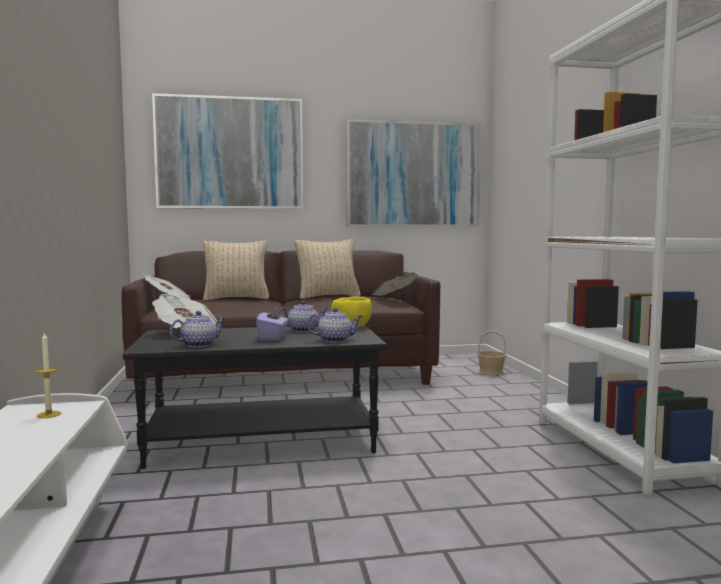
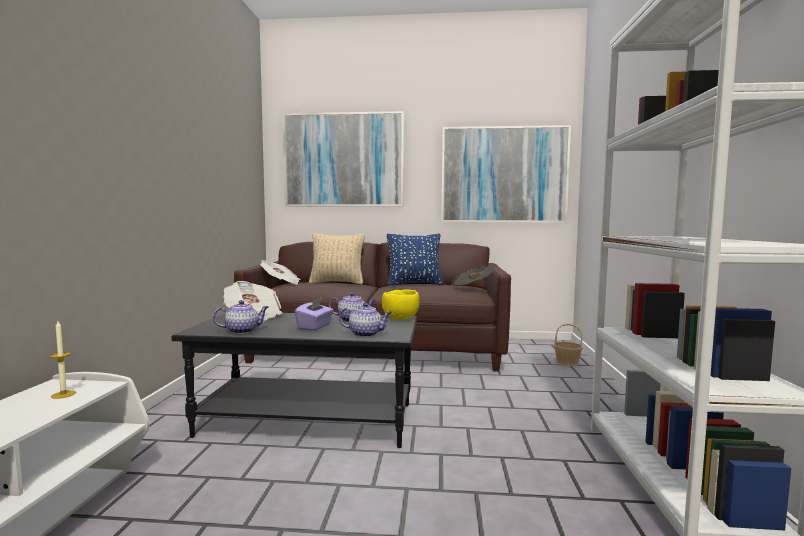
camera: 15 degrees right, 0 degrees up
beige pillow [295,239,361,299] -> blue pillow [387,234,444,285]

